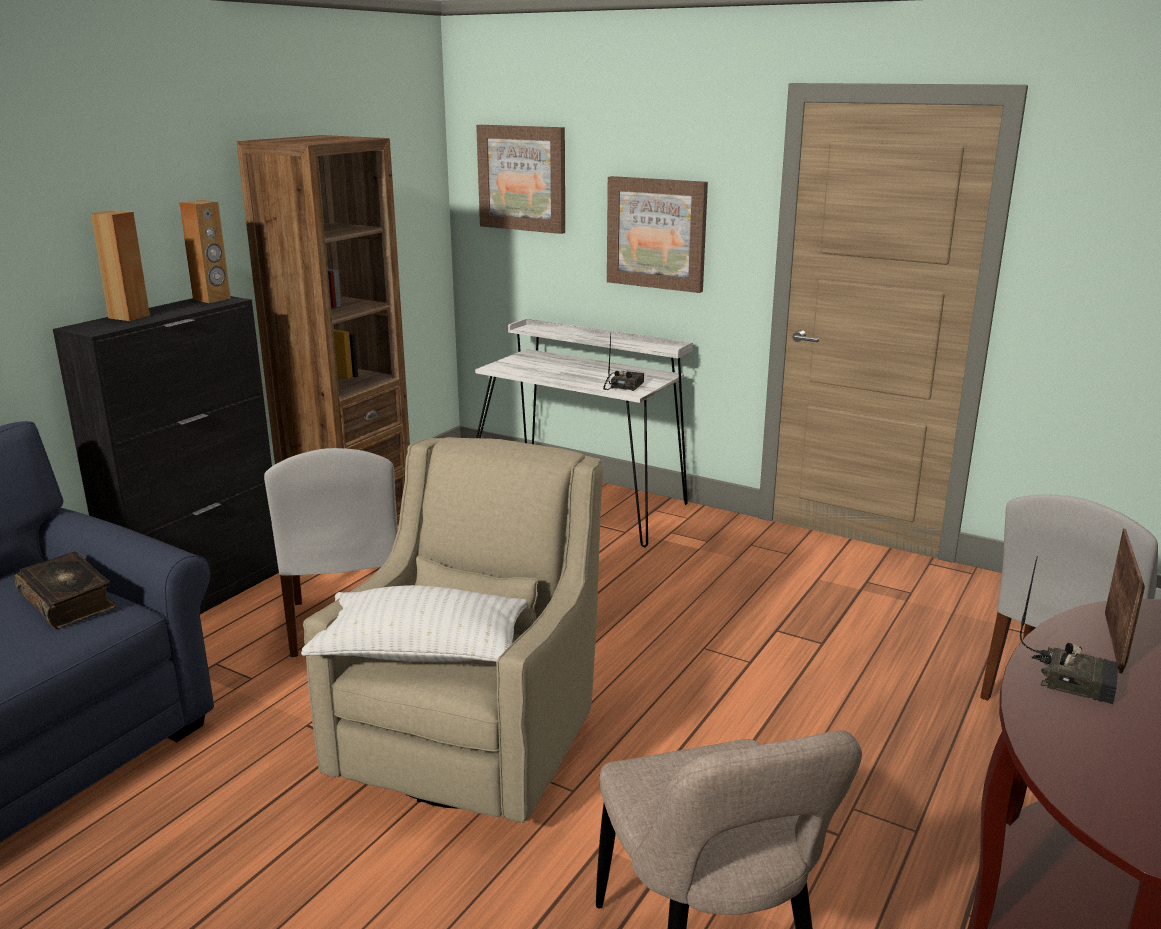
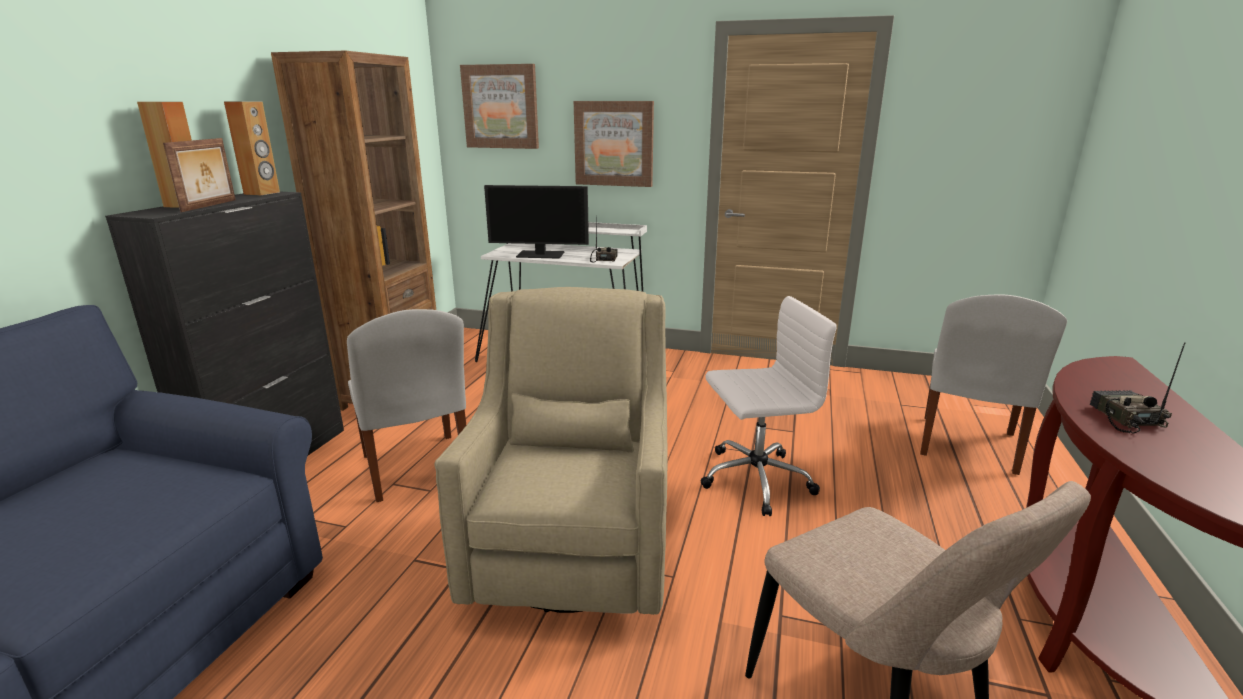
camera: 15 degrees left, 0 degrees up
book [14,552,117,629] -> none
white pillow [301,585,528,662] -> none
radio [1020,556,1118,704] -> radio turned 105 degrees counterclockwise [1090,342,1186,433]
picture frame [1105,529,1145,673] -> picture frame moved to [163,138,236,212]
none -> monitor [484,185,589,259]
none -> white office chair [701,296,837,516]

